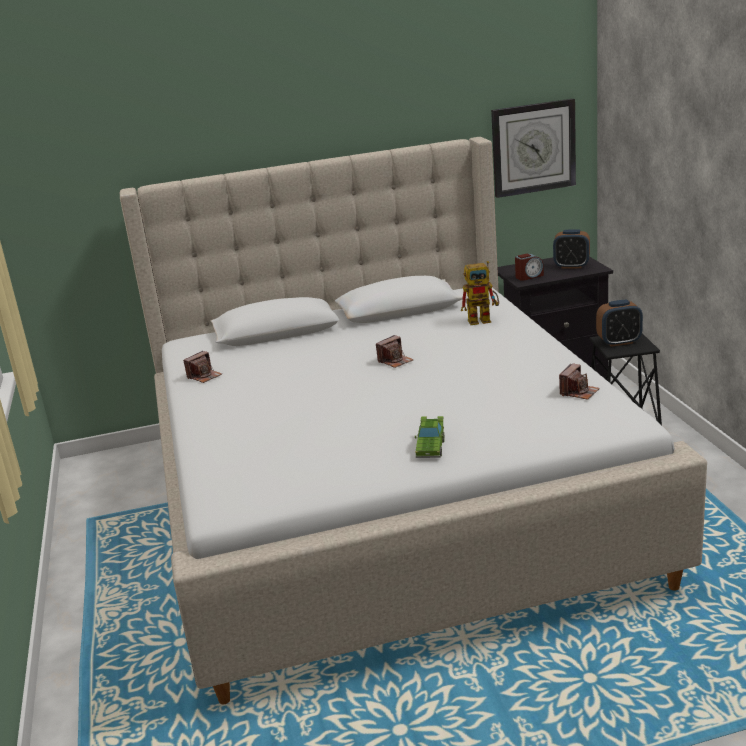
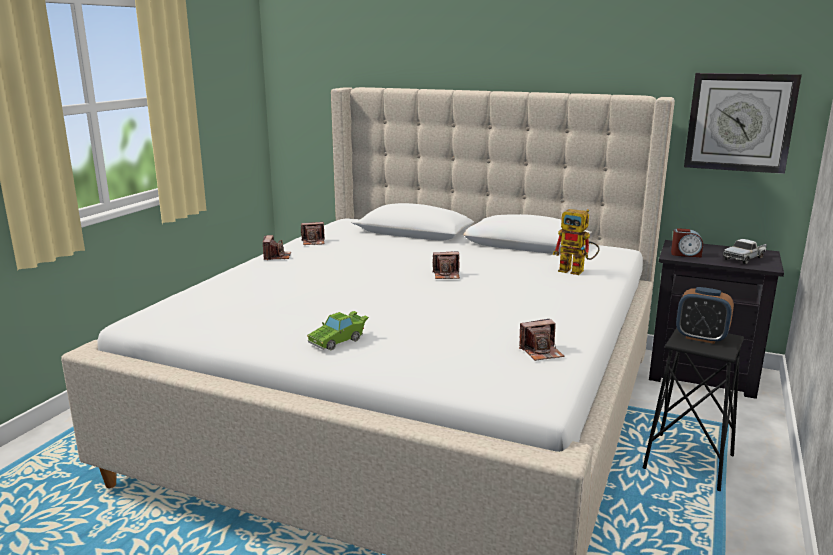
camera: 35 degrees right, 5 degrees down
alarm clock [553,229,590,269] -> toy truck [723,239,767,264]
none -> camera [263,235,291,260]

